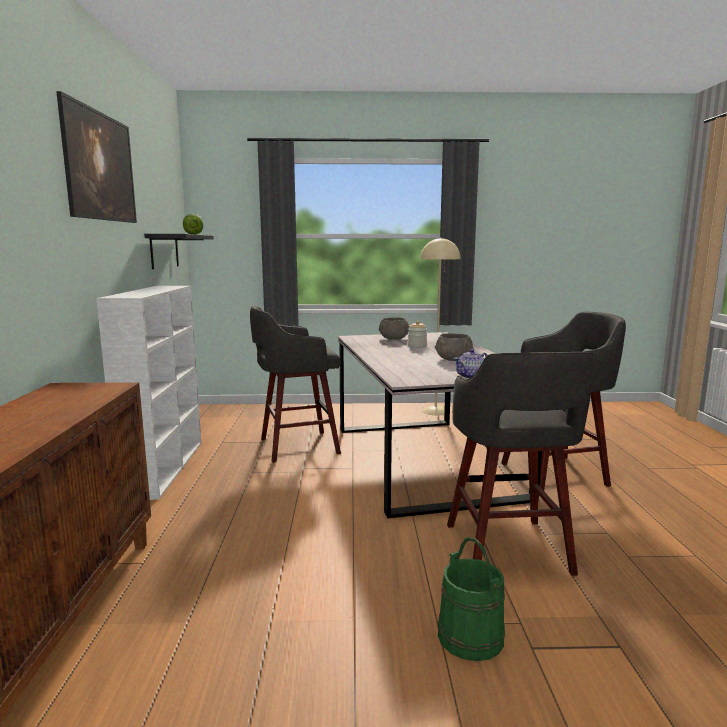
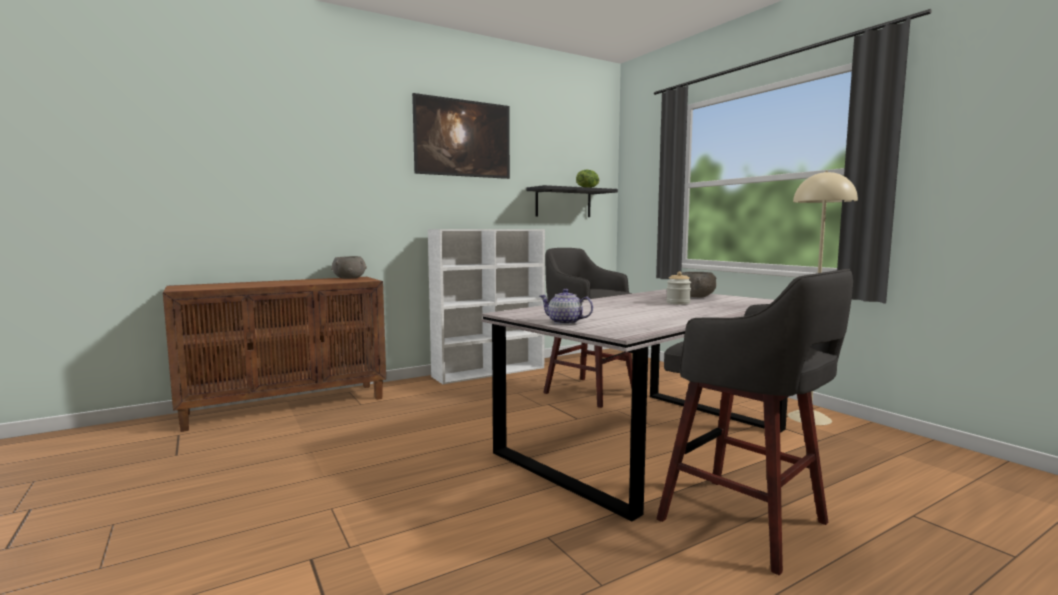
camera: 60 degrees right, 5 degrees down
grey bowl [435,333,474,361] -> grey bowl moved to [331,256,367,279]
green bucket [438,537,505,661] -> none
grey stool [447,352,594,576] -> none

